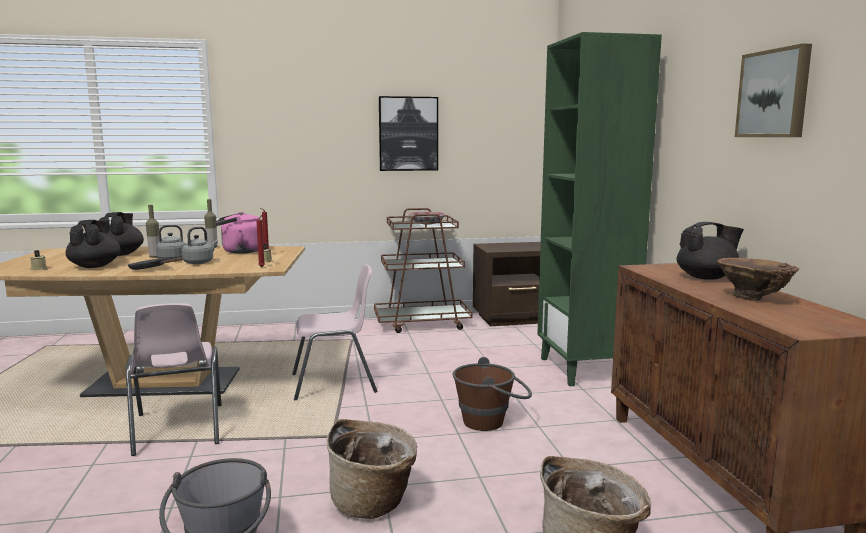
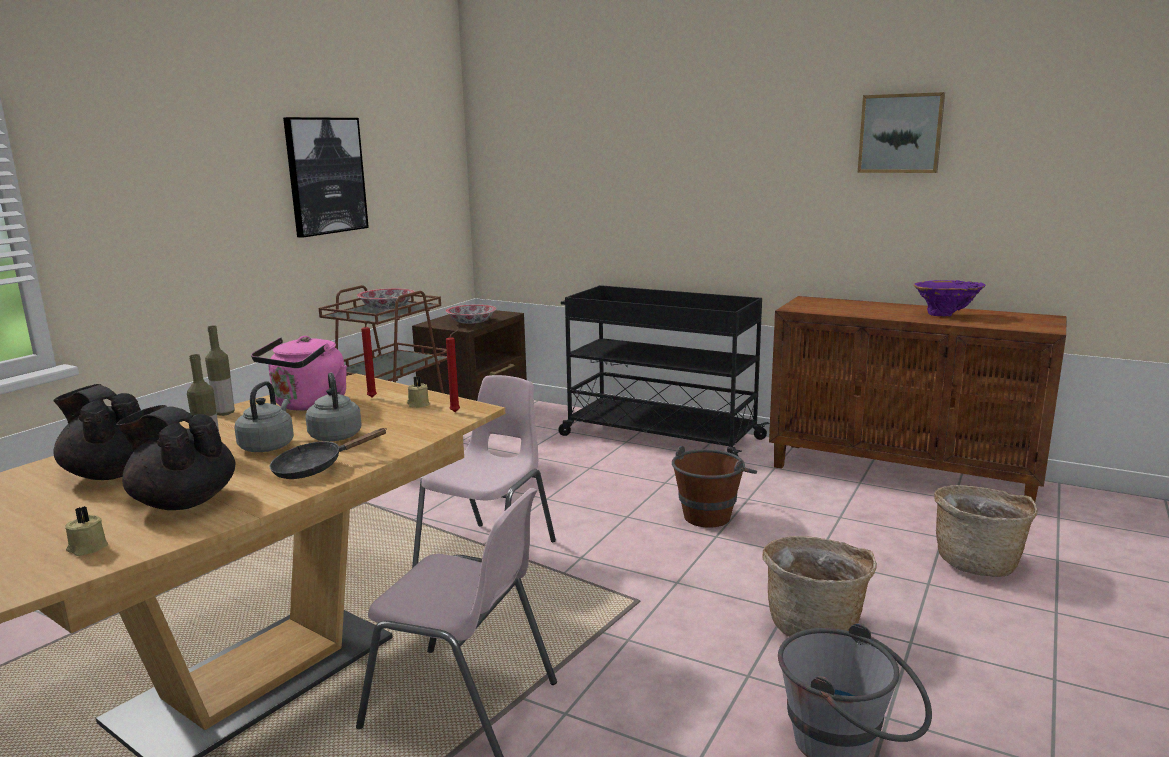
camera: 50 degrees left, 5 degrees up
green bookcase [537,32,662,386] -> black cart [558,285,770,457]
black teapot [677,222,744,280] -> none
brown vase [717,258,799,301] -> purple vase [914,280,985,316]
none -> bowl [446,304,496,324]

